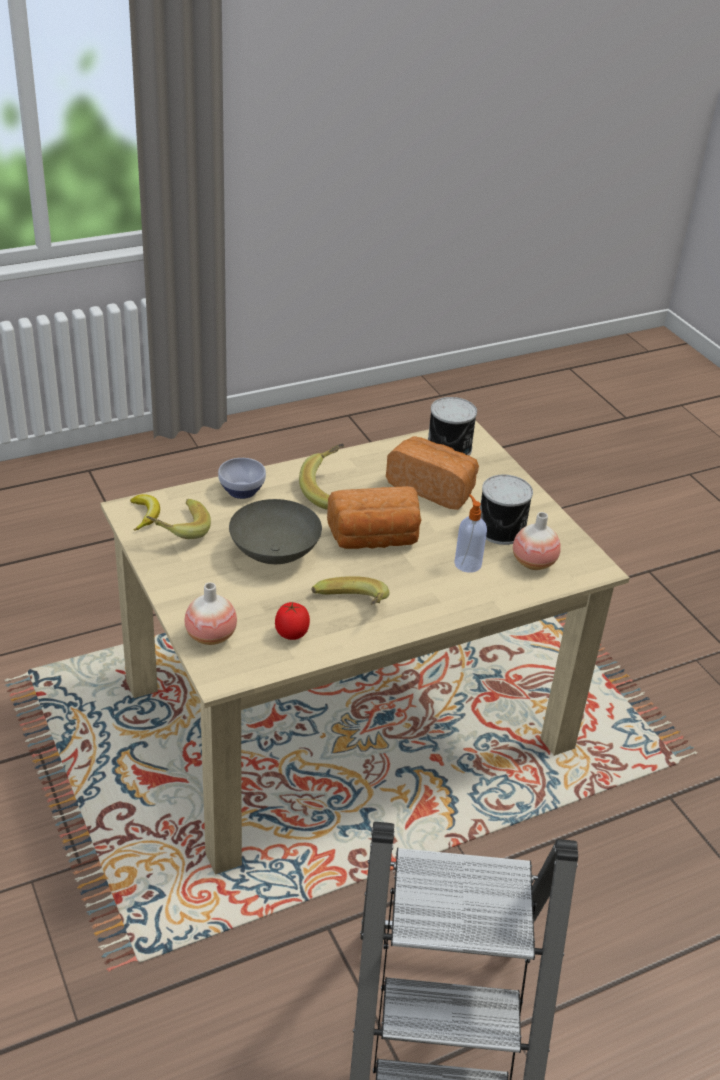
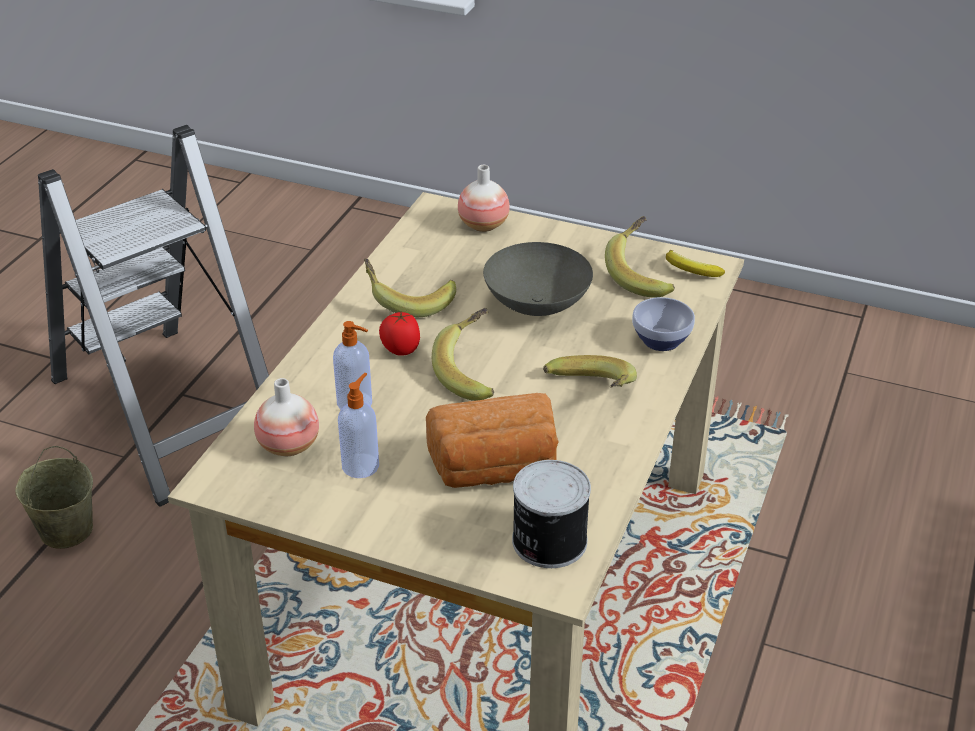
camera: 140 degrees right, 0 degrees up
tomato [275,602,310,640] -> tomato moved to [379,311,420,356]
bread [327,486,421,549] -> banana [432,308,494,401]
can [480,475,533,545] -> soap dispenser [338,373,379,478]
none -> beige bucket [15,446,93,549]

